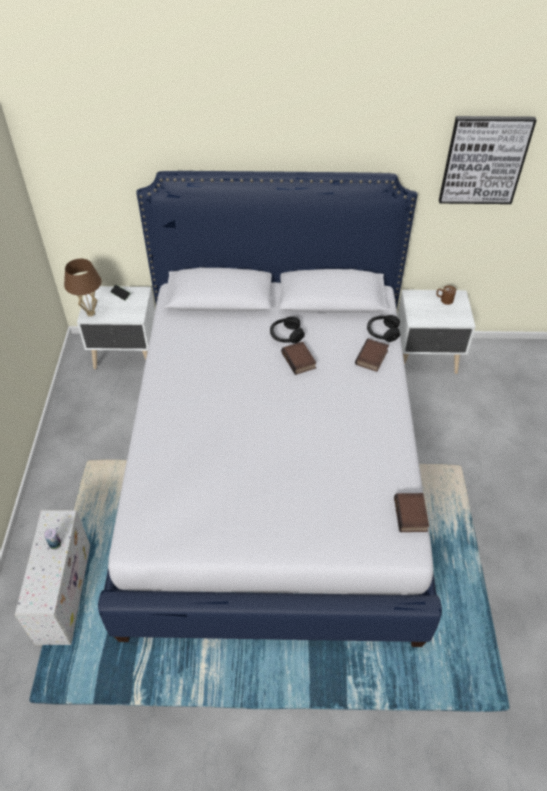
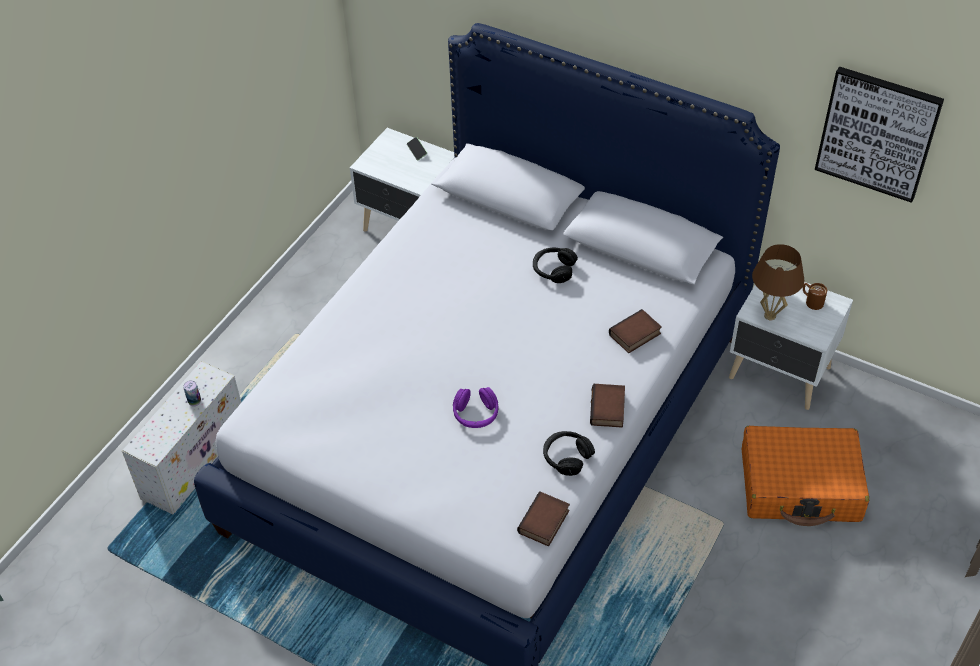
camera: 30 degrees right, 0 degrees up
brown table lamp [64,259,102,317] -> brown table lamp moved to [752,244,804,321]
book [281,342,316,375] -> book moved to [590,384,625,428]
black headphones [367,315,400,342] -> black headphones moved to [543,431,595,476]
none -> purple headphones [453,387,499,428]
none -> orange suitcase [742,426,869,526]

